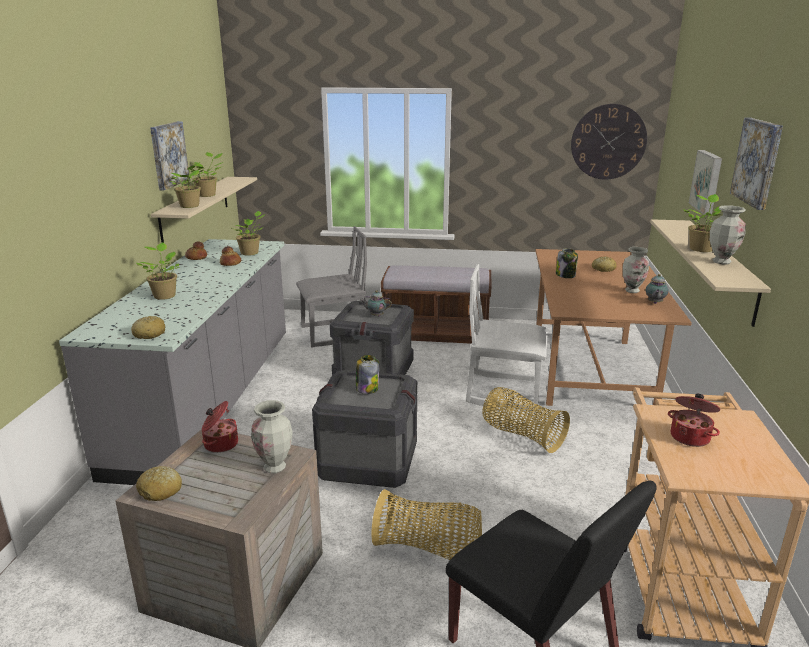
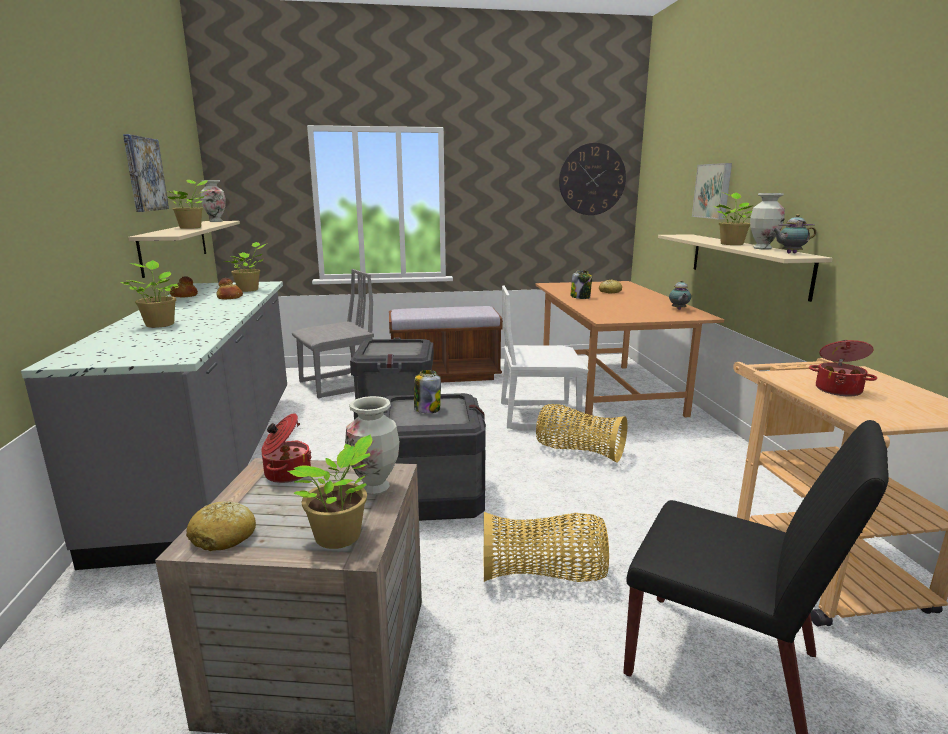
camera: 15 degrees left, 5 degrees down
bread [131,316,166,339] -> none
potted plant [170,162,203,208] -> potted plant moved to [288,435,372,549]
teapot [361,290,392,316] -> teapot moved to [772,214,816,253]
vase [623,247,649,293] -> vase moved to [201,180,226,222]
picture [730,118,783,210] -> none

